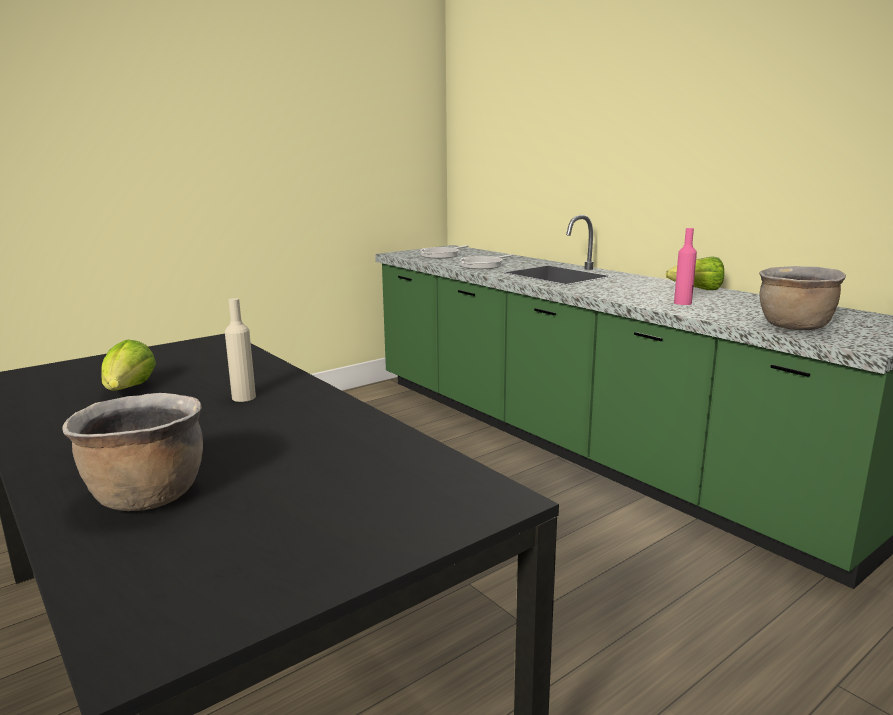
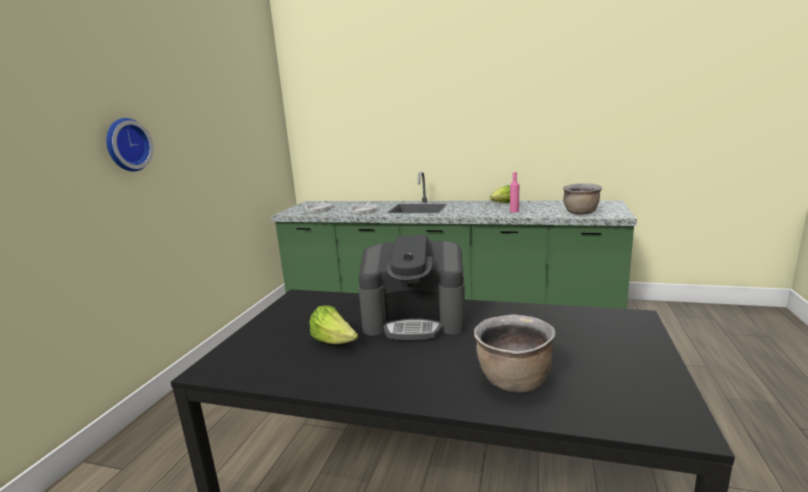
camera: 35 degrees left, 0 degrees up
beige bottle [225,298,256,402] -> coffee machine [358,235,466,340]
none -> wall clock [106,118,153,172]

